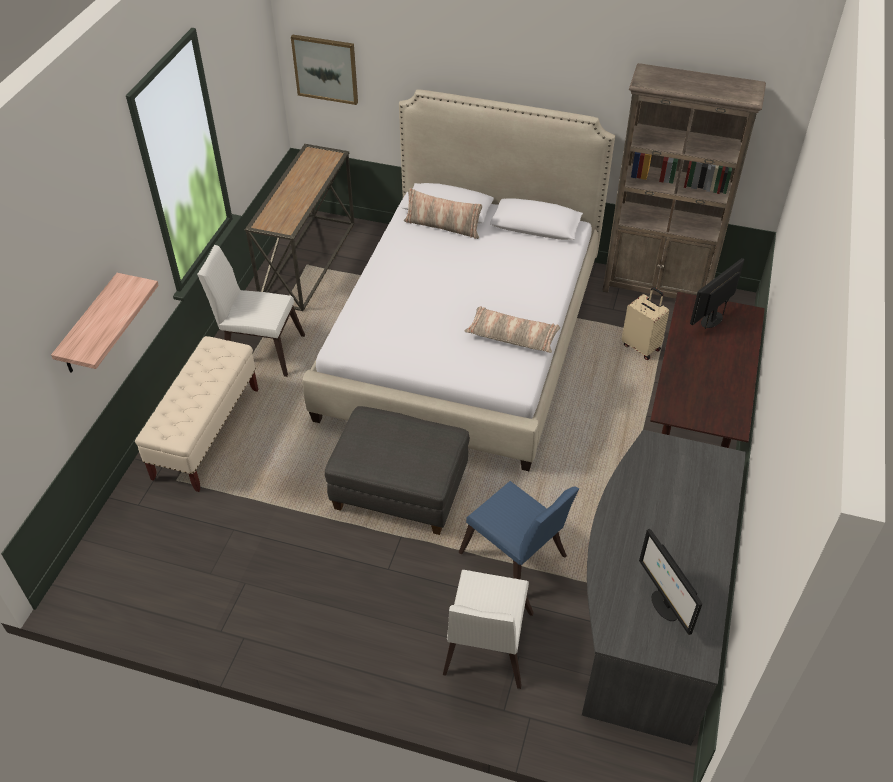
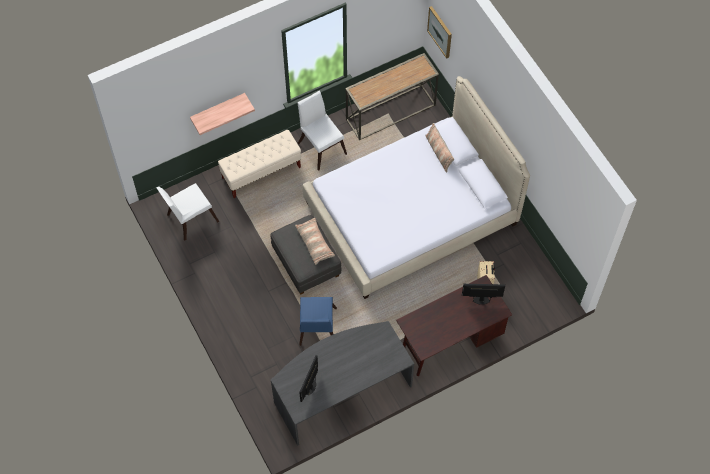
camera: 45 degrees right, 15 degrees up
white chair [443,570,533,689] -> white chair moved to [156,183,219,240]
pillow [464,306,560,353] -> pillow moved to [295,218,335,265]
brown bookcase [602,63,766,299] -> none

